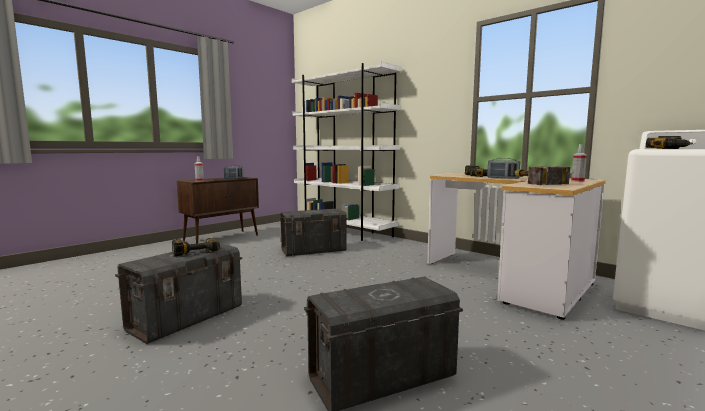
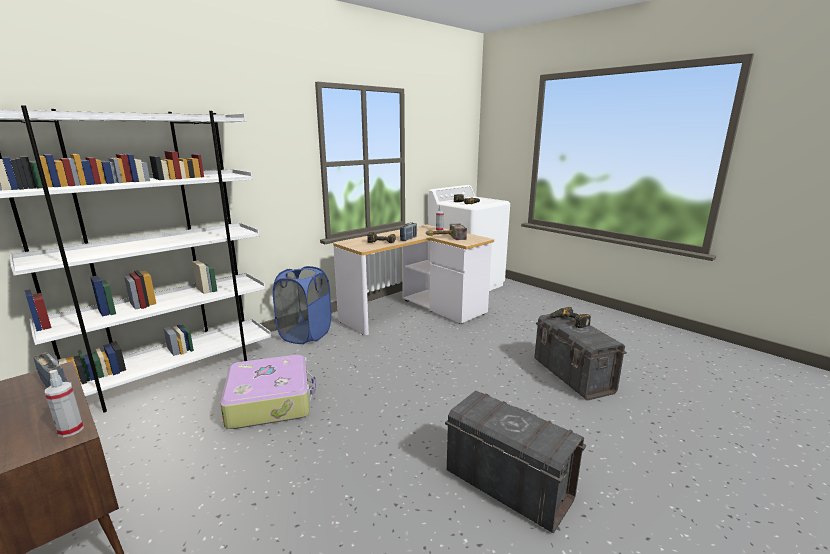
camera: 85 degrees left, 10 degrees up
power drill [172,238,220,256] -> power drill moved to [549,307,591,328]
grey storage box [279,209,348,256] -> suitcase [220,355,316,429]
none -> blue laundry basket [273,266,331,344]

